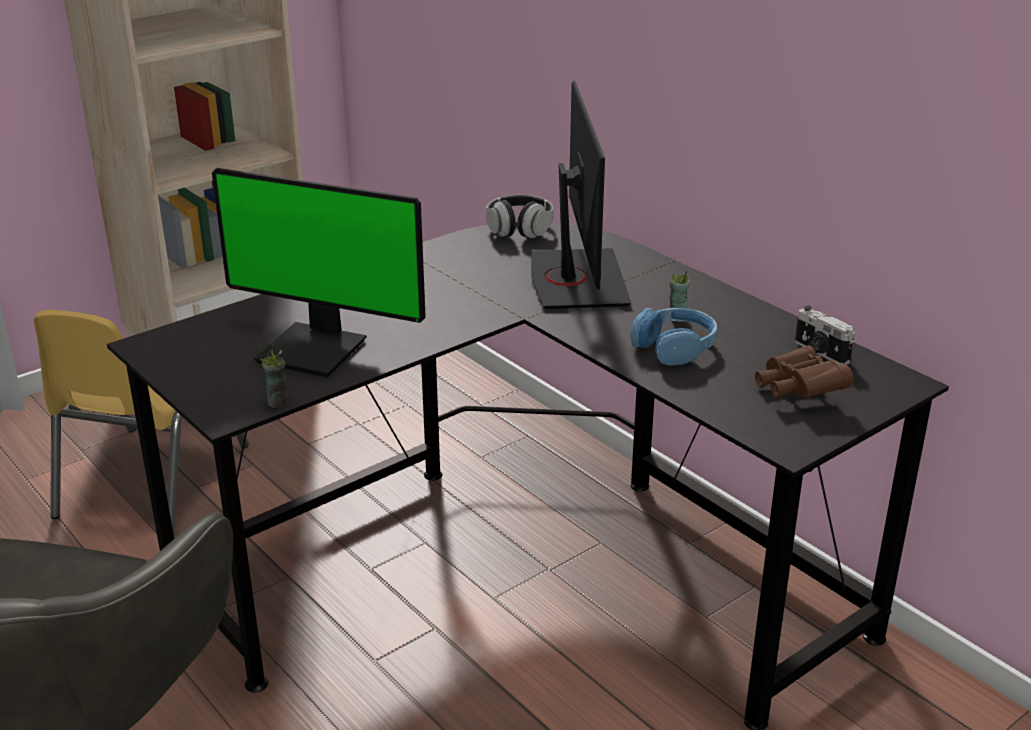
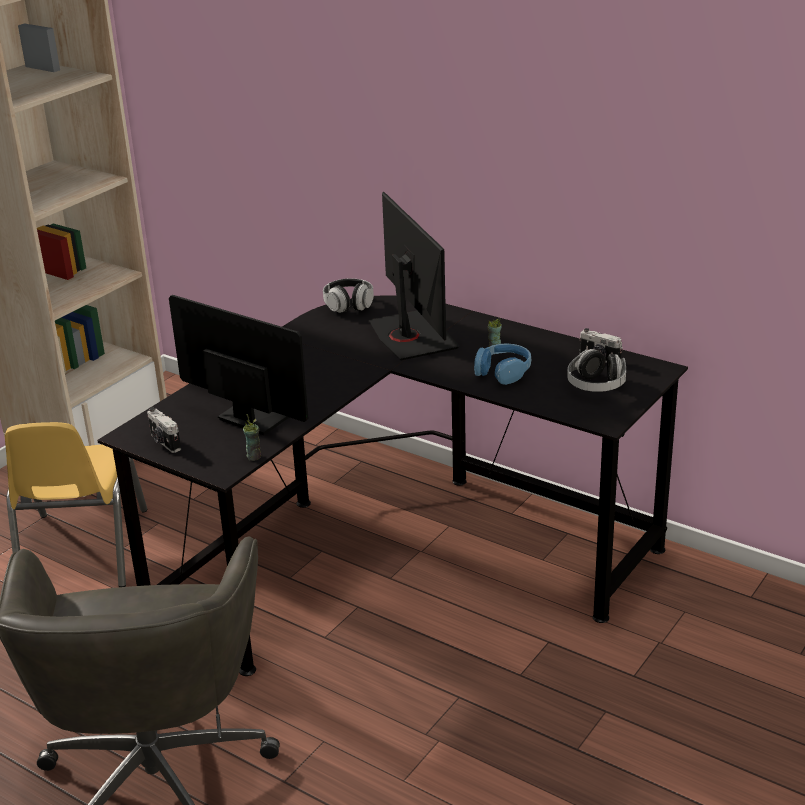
camera: 15 degrees left, 0 degrees up
monitor [212,168,426,377] -> monitor turned 150 degrees counterclockwise [169,295,309,435]
brown binoculars [755,345,854,398] -> headphones [567,349,626,392]
none -> camera [147,408,181,453]

